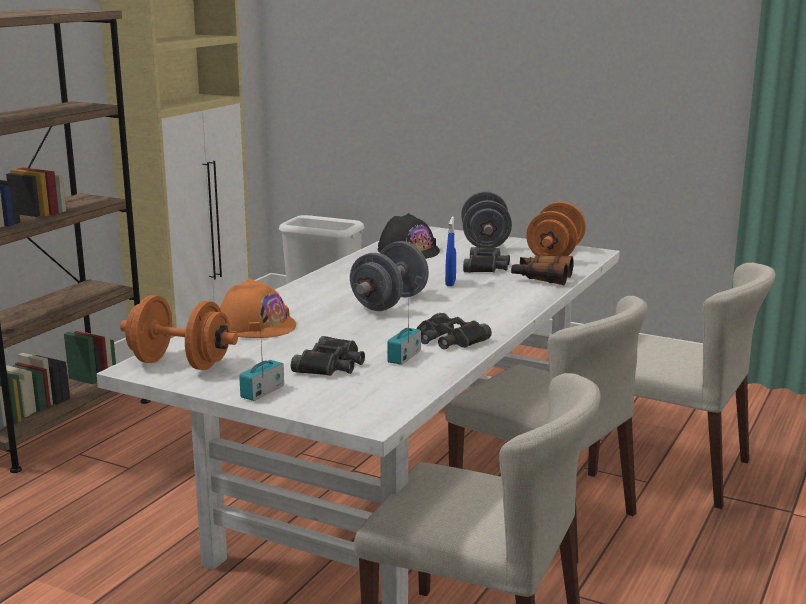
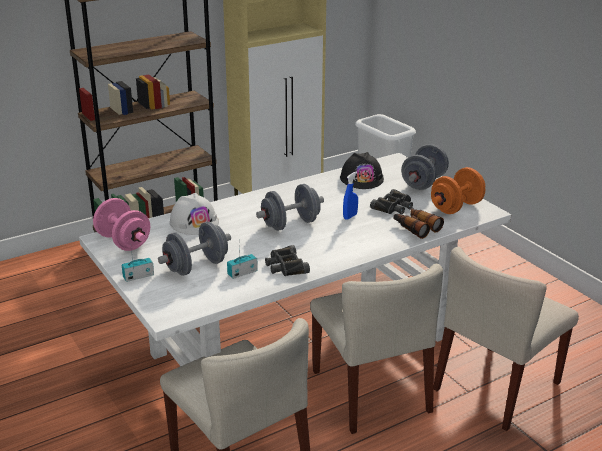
camera: 30 degrees right, 10 degrees up
orange dumbbell [120,295,238,370] -> pink dumbbell [93,198,150,251]
orange hard hat [220,279,296,338] -> white hard hat [170,193,219,235]
black binoculars [291,336,365,376] -> grey dumbbell [158,222,231,276]
beige chair [588,262,776,509] -> beige chair turned 75 degrees clockwise [434,247,579,431]

